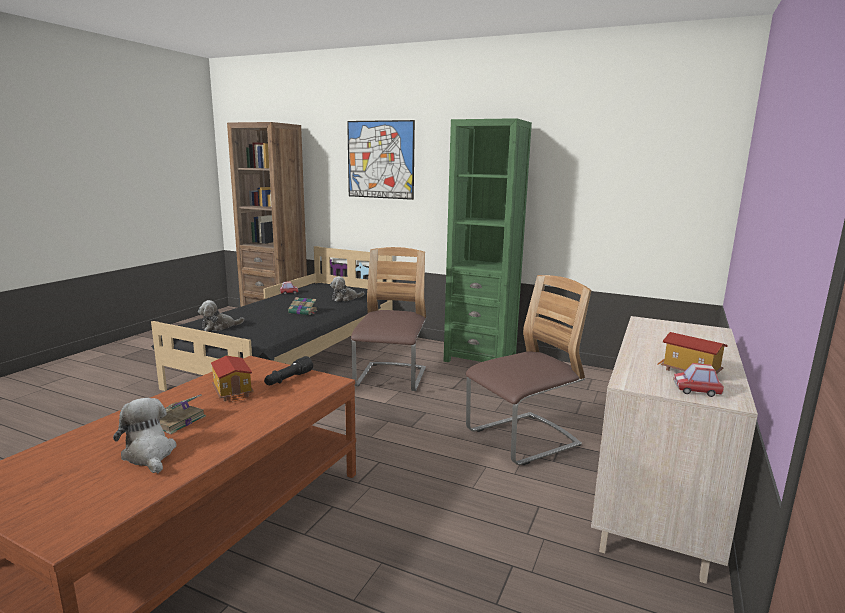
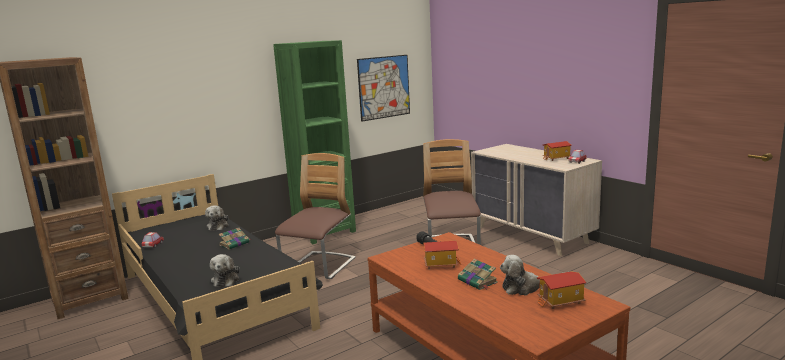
camera: 60 degrees left, 0 degrees up
picture [347,120,415,200] -> picture moved to [357,55,410,122]
chair [351,247,426,391] -> chair turned 75 degrees clockwise [275,153,356,279]
none -> toy house [536,271,587,309]

